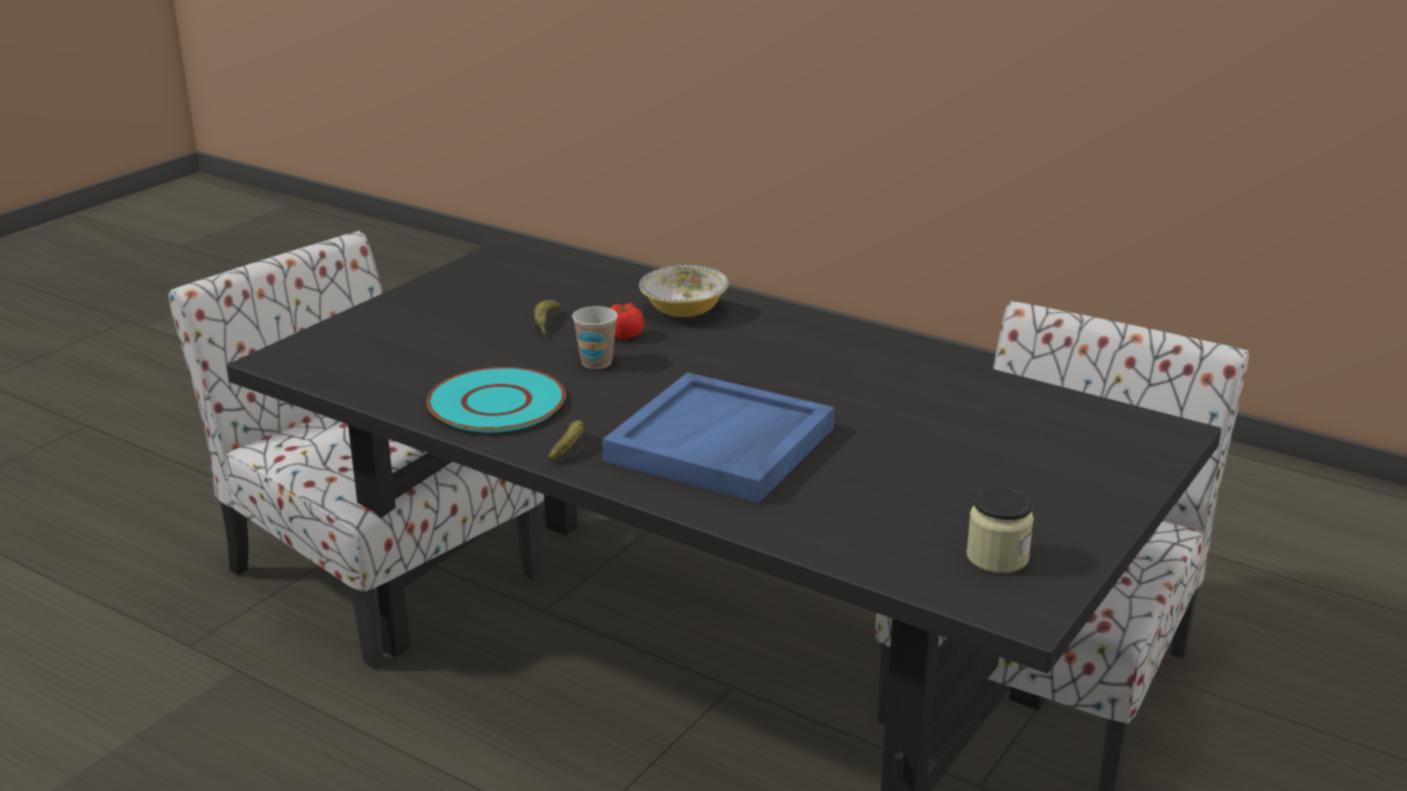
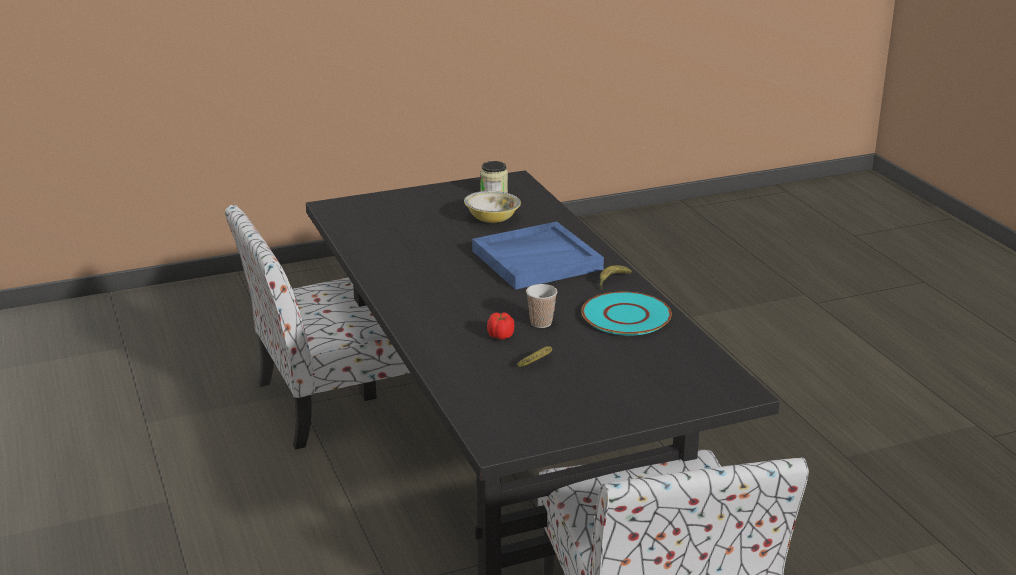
camera: 145 degrees left, 0 degrees up
bowl [639,265,729,317] -> bowl moved to [464,191,521,223]

